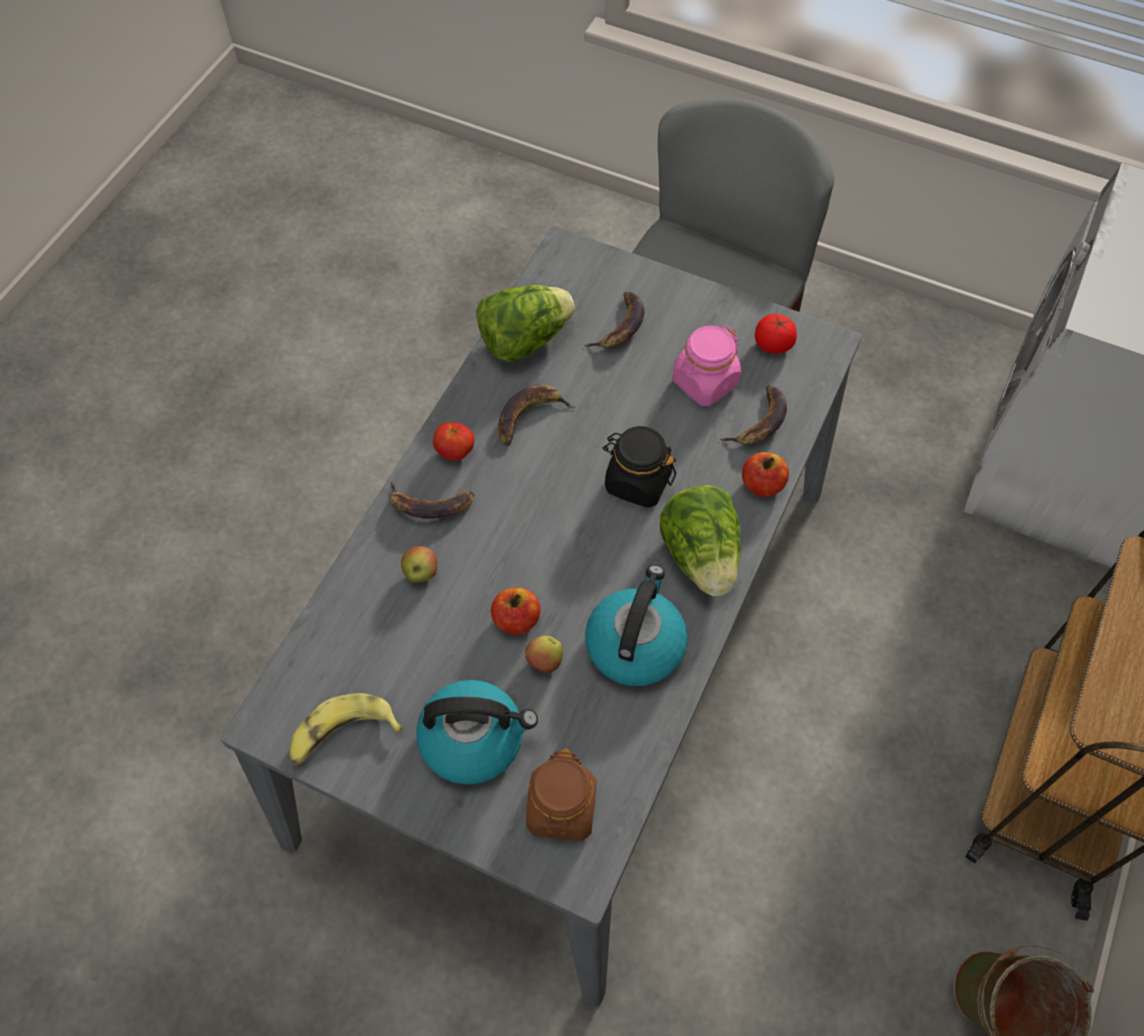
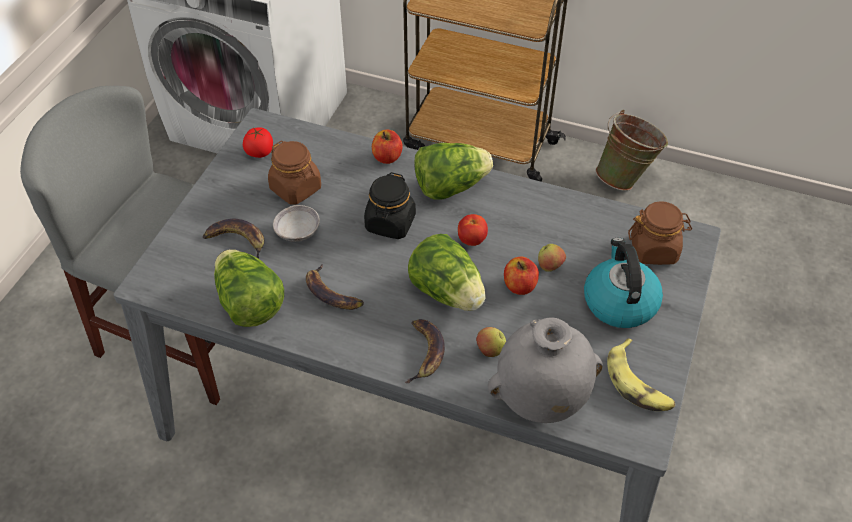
camera: 95 degrees left, 10 degrees down
tomato [433,422,474,460] -> tomato moved to [458,214,488,246]
kettle [585,565,687,686] -> none
pink jar [673,325,741,406] -> brown jar [268,141,321,205]
banana [720,385,787,445] -> none
none -> grey bowl [273,205,320,242]
none -> lettuce [408,234,486,311]
none -> grey vase [488,317,603,423]

